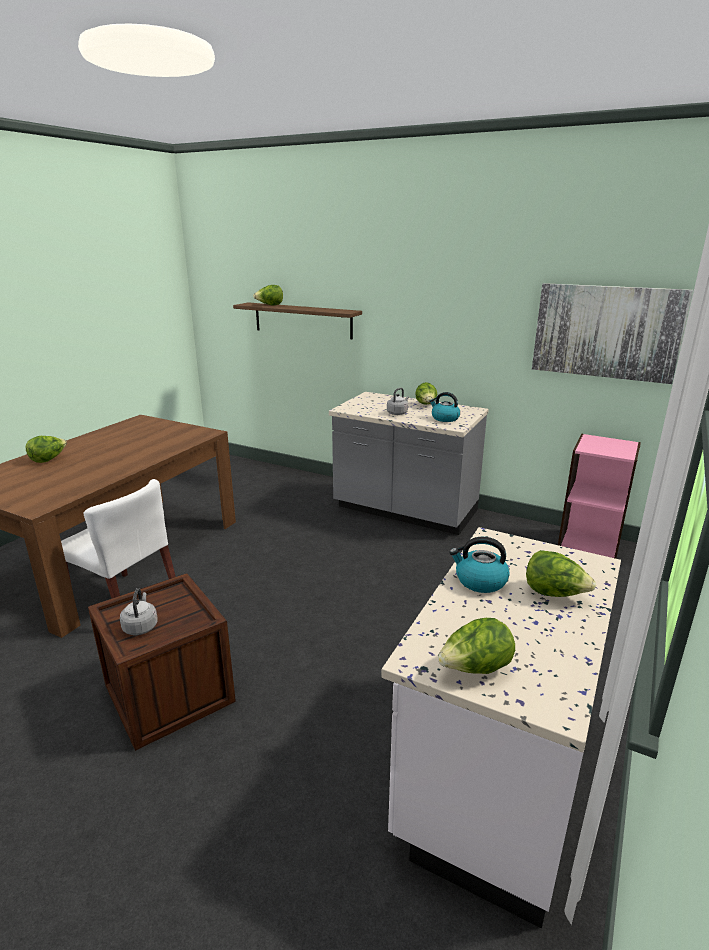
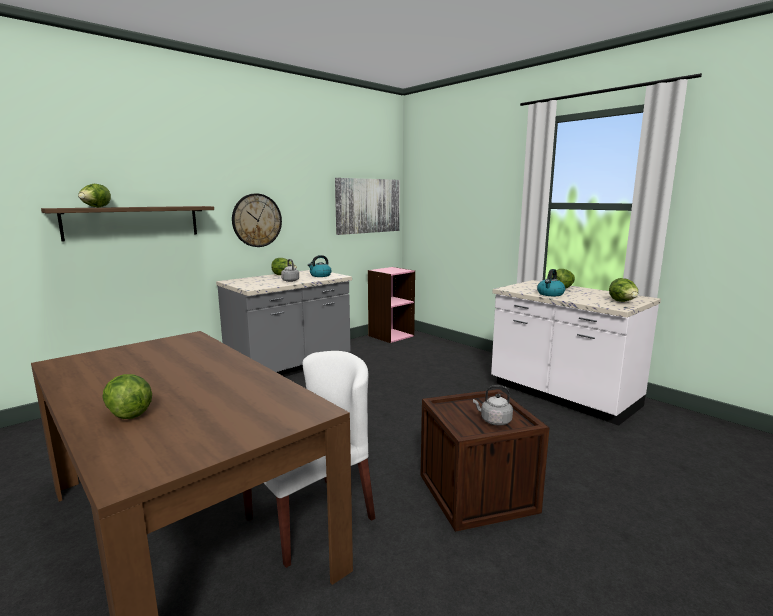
camera: 70 degrees left, 10 degrees down
none -> wall clock [232,194,282,247]

